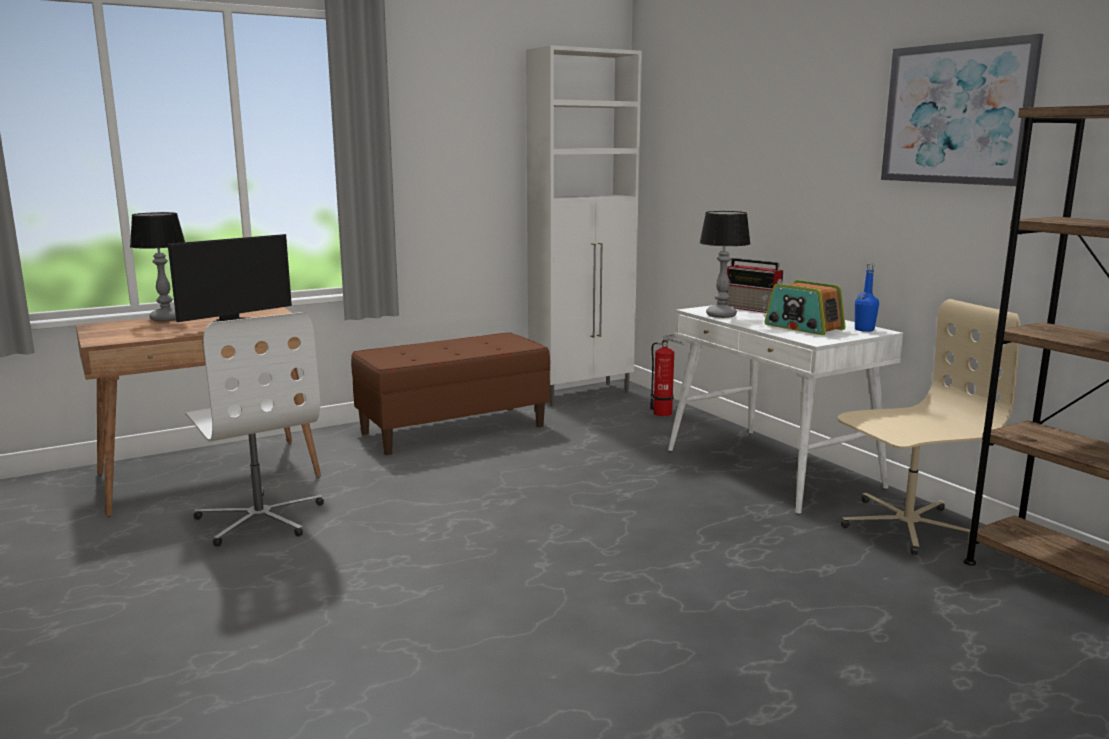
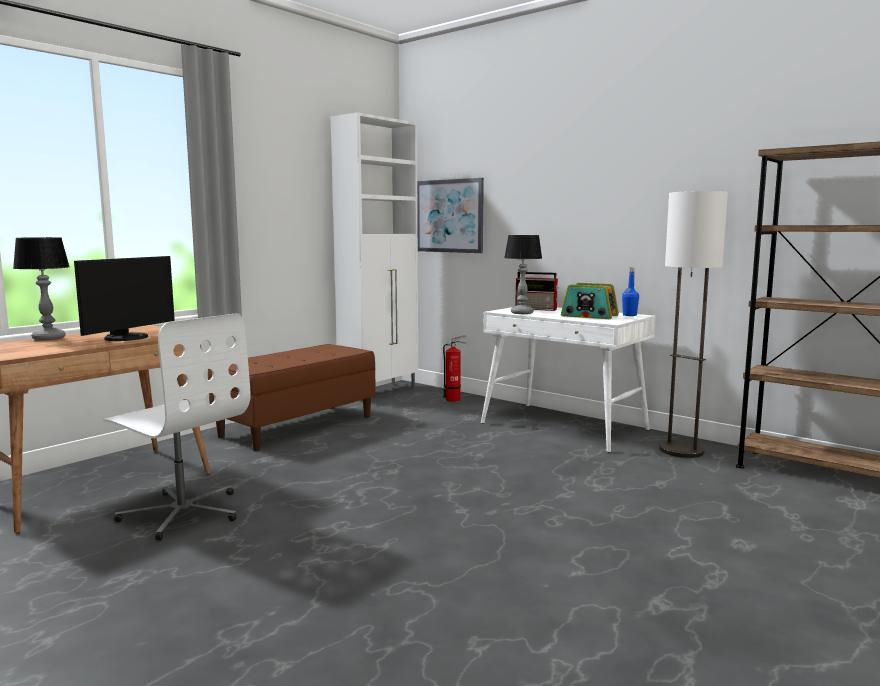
camera: 20 degrees left, 5 degrees down
beige office chair [838,299,1021,555] -> floor lamp [659,191,728,458]
picture [881,34,1043,186] -> picture moved to [417,178,484,253]

